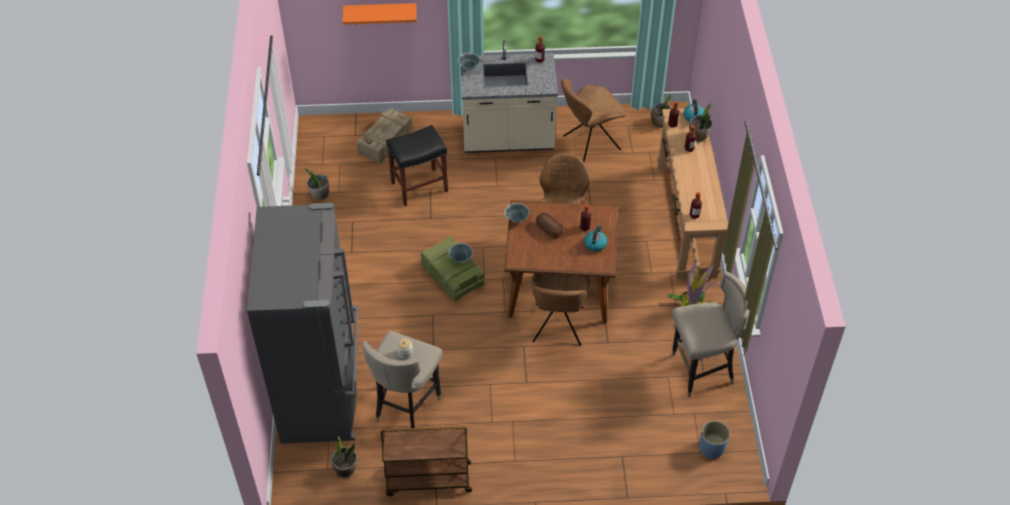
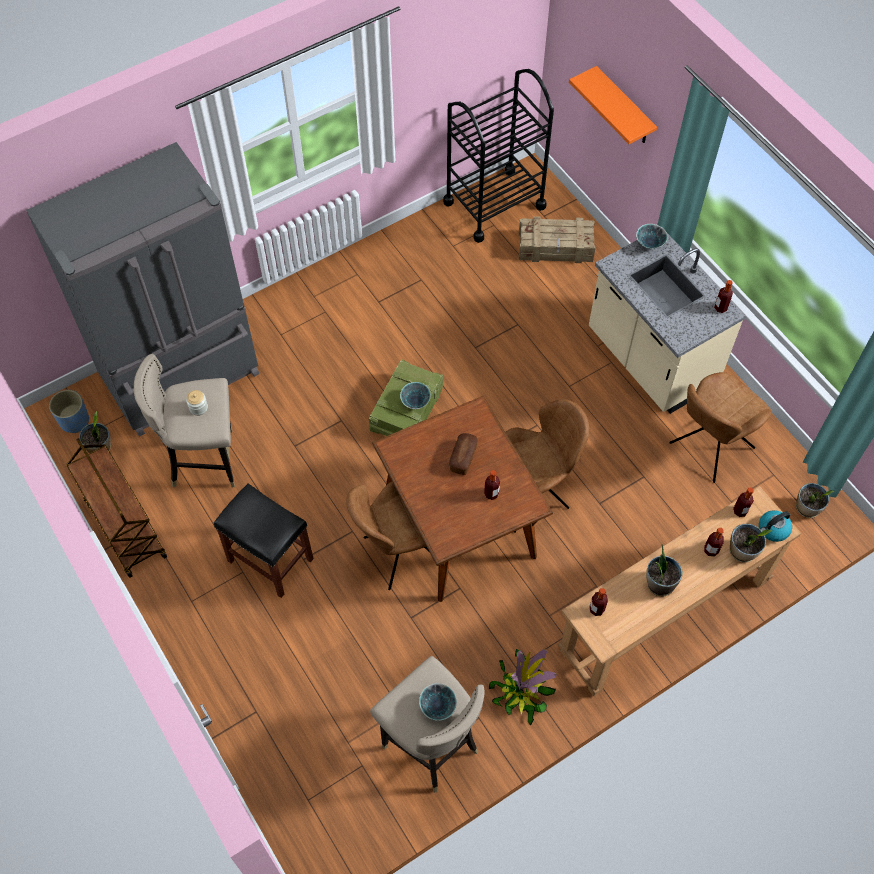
camera: 60 degrees right, 10 degrees up
potted plant [305,168,329,200] -> potted plant moved to [646,545,683,596]
black stool [386,125,448,206] -> black stool moved to [214,483,314,598]
bowl [504,203,529,222] -> bowl moved to [419,683,457,721]
brown chair [561,79,626,162] -> brown chair turned 75 degrees counterclockwise [670,372,772,483]
kettle [584,225,608,252] -> none
blue planter [699,421,730,458] -> blue planter moved to [49,390,89,433]
none -> black cart [443,69,554,243]

